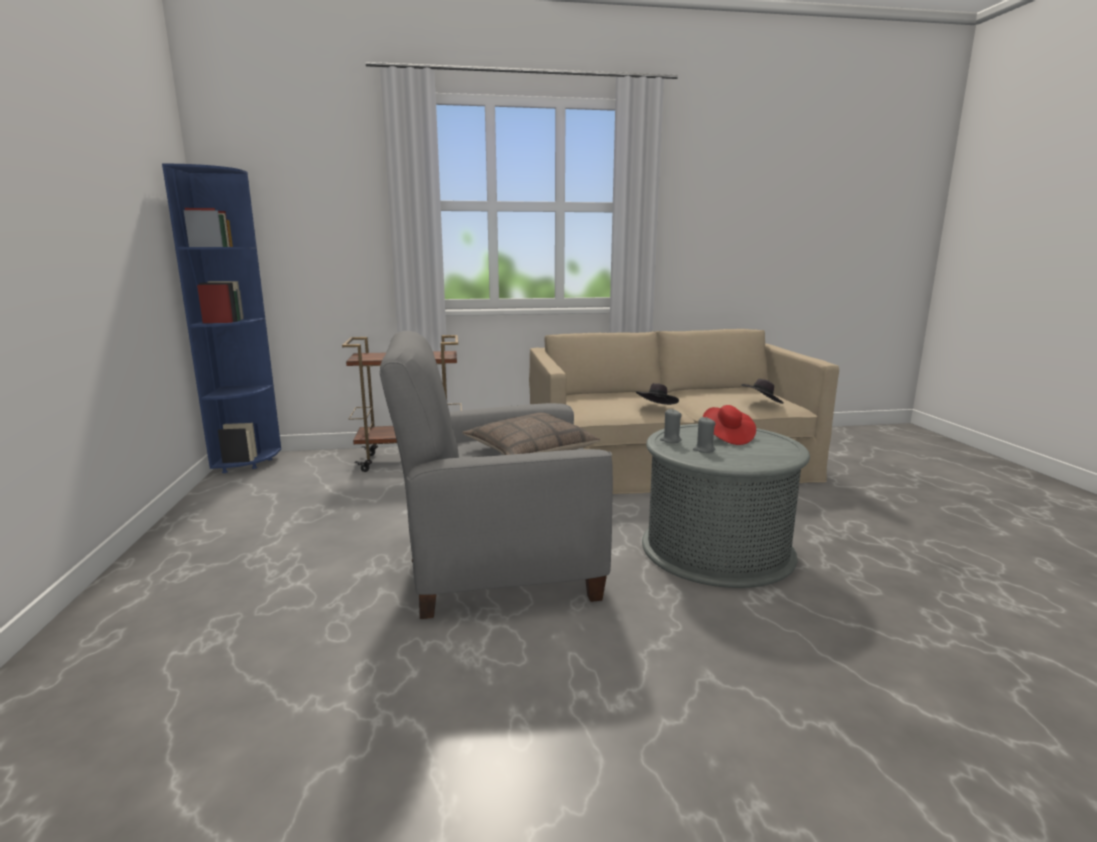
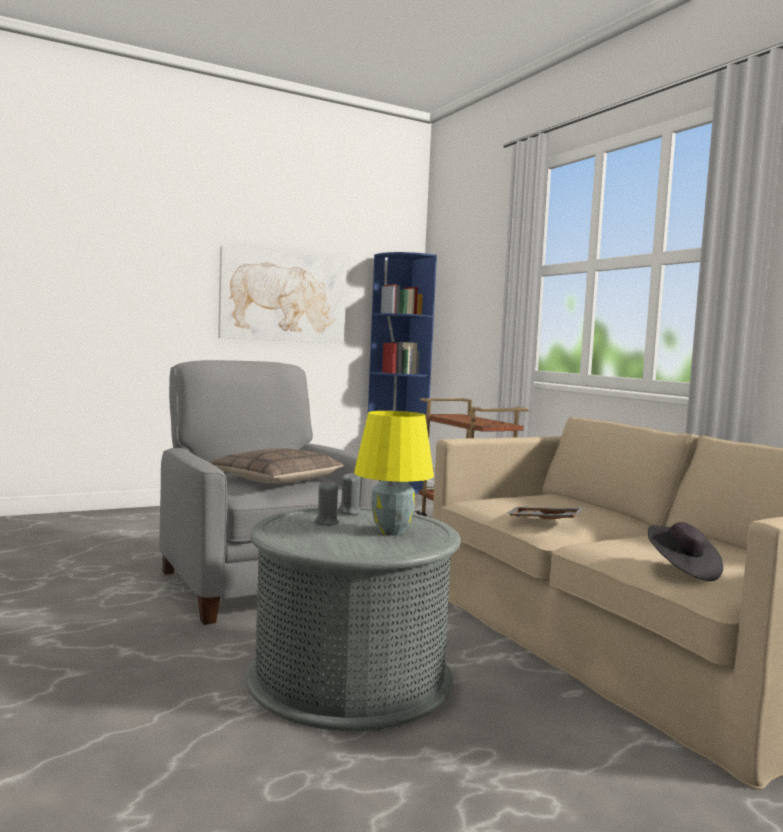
camera: 70 degrees right, 10 degrees down
black hat [635,383,679,405] -> grey tray [507,507,585,520]
red hat [703,405,756,445] -> yellow table lamp [354,411,434,536]
none -> picture [218,246,347,344]

